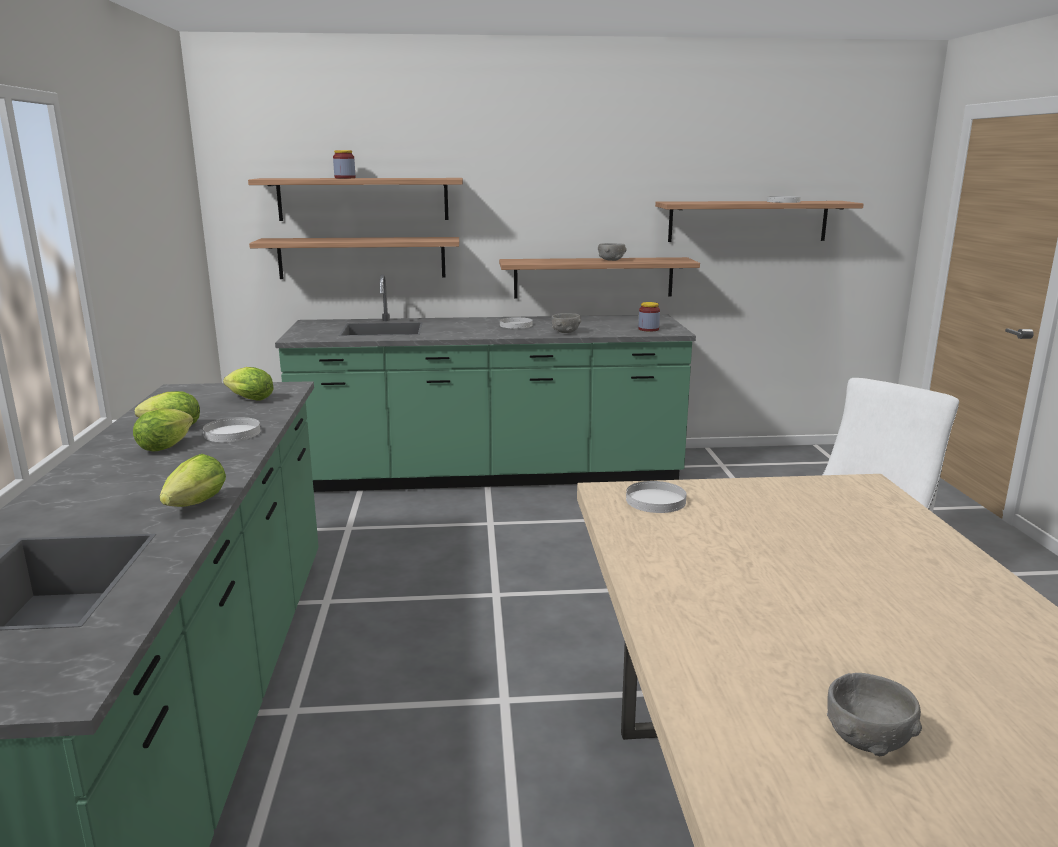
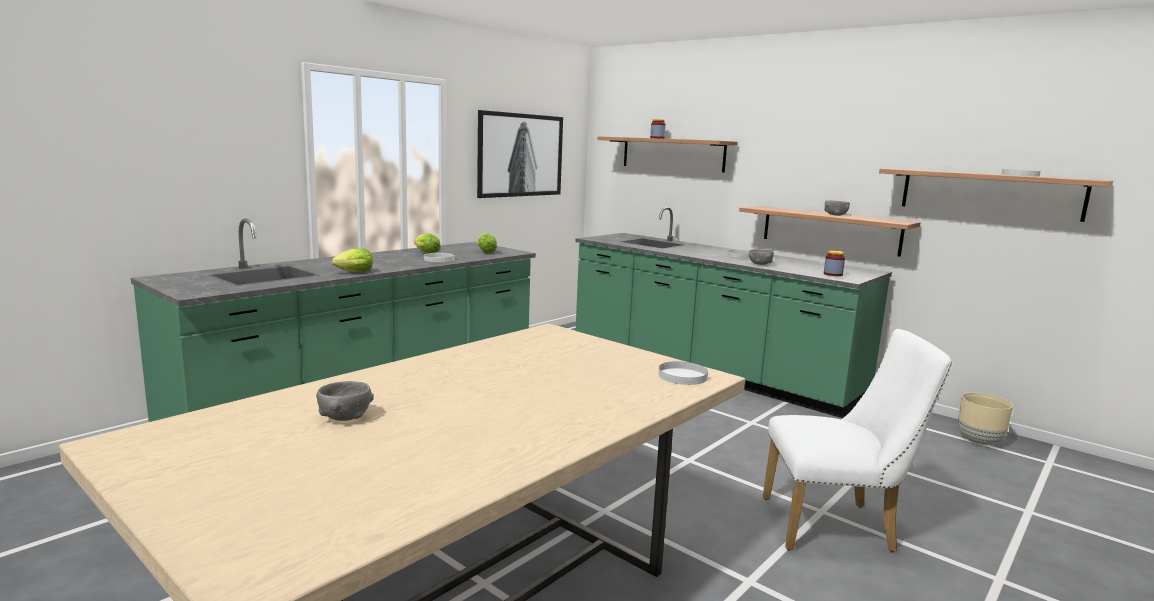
camera: 45 degrees right, 5 degrees down
lettuce [133,409,193,452] -> none
shelf [249,237,459,279] -> none
white plate [626,481,687,513] -> white plate moved to [658,361,708,385]
none -> picture [477,110,563,198]
none -> beige planter [958,393,1013,445]

